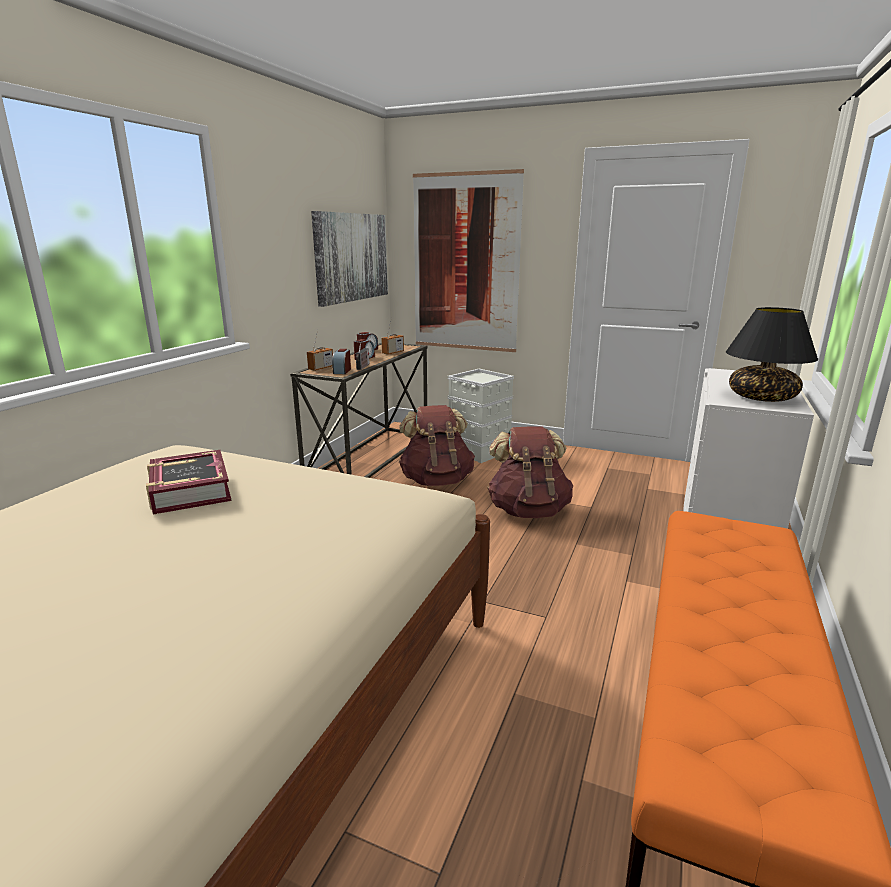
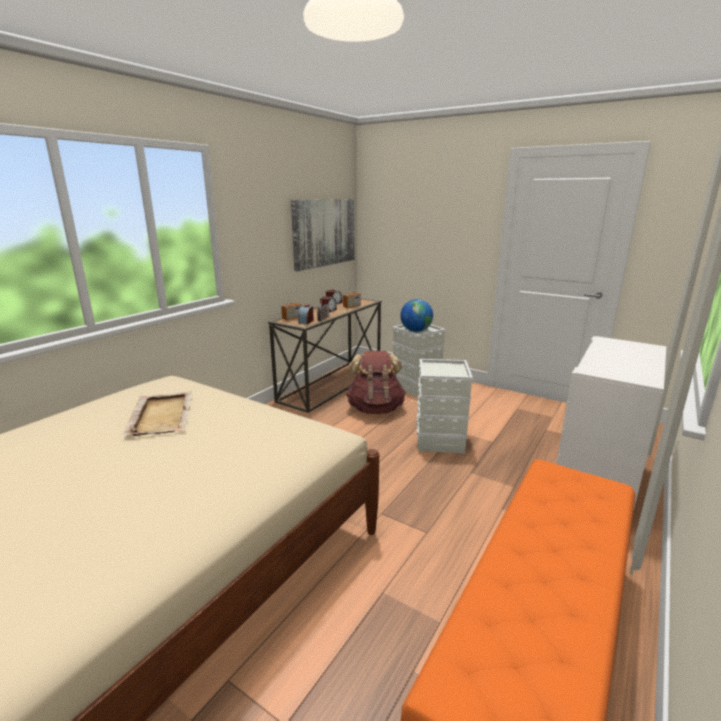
camera: 10 degrees right, 0 degrees up
book [146,450,231,514] -> beige tray [123,391,192,436]
picture [413,169,524,352] -> none
brown backpack [487,426,573,518] -> grey storage box [416,359,473,454]
black table lamp [726,307,818,402] -> none
none -> globe [400,299,433,332]

